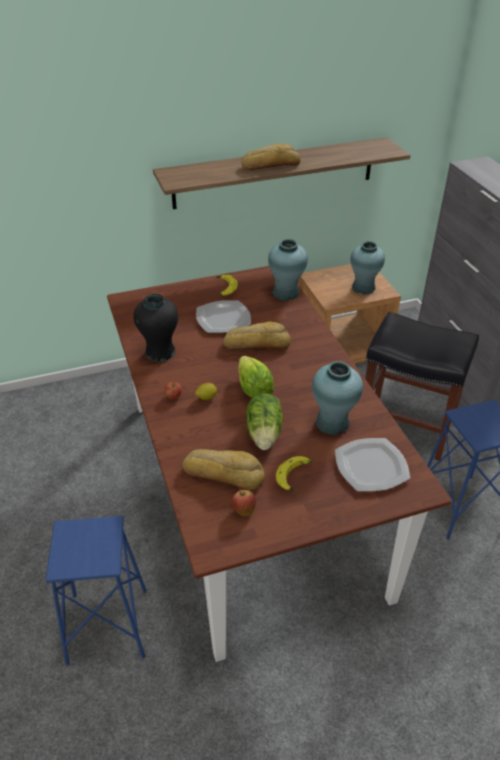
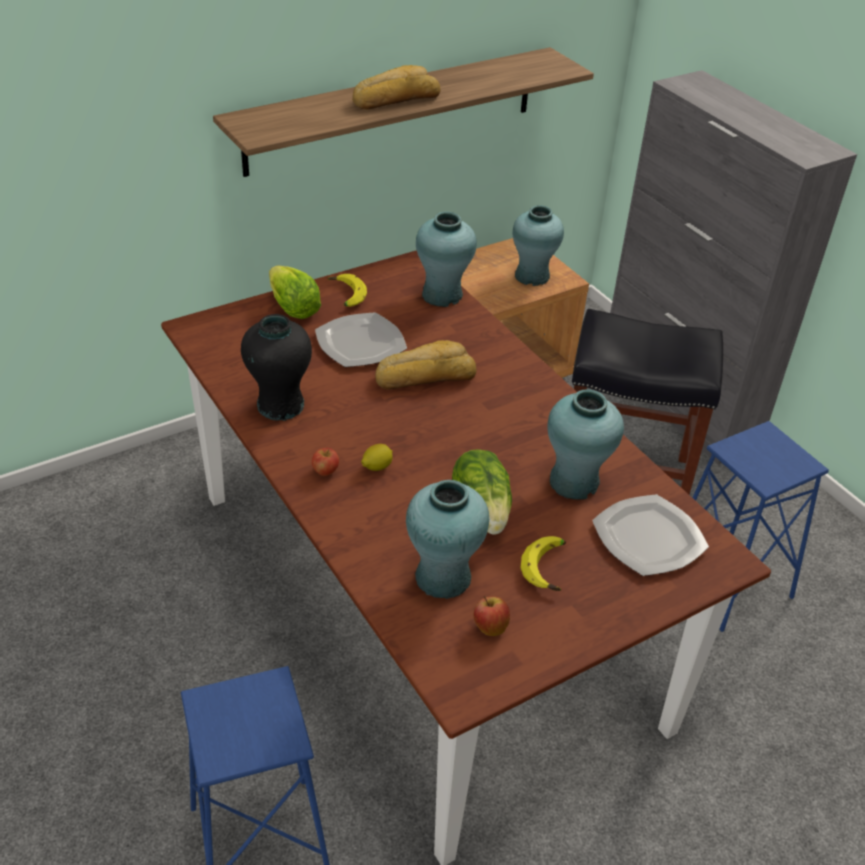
camera: 15 degrees left, 0 degrees up
bread [182,449,265,491] -> turquoise vase [406,480,489,599]
lettuce [238,356,274,398] -> lettuce moved to [269,266,321,319]

